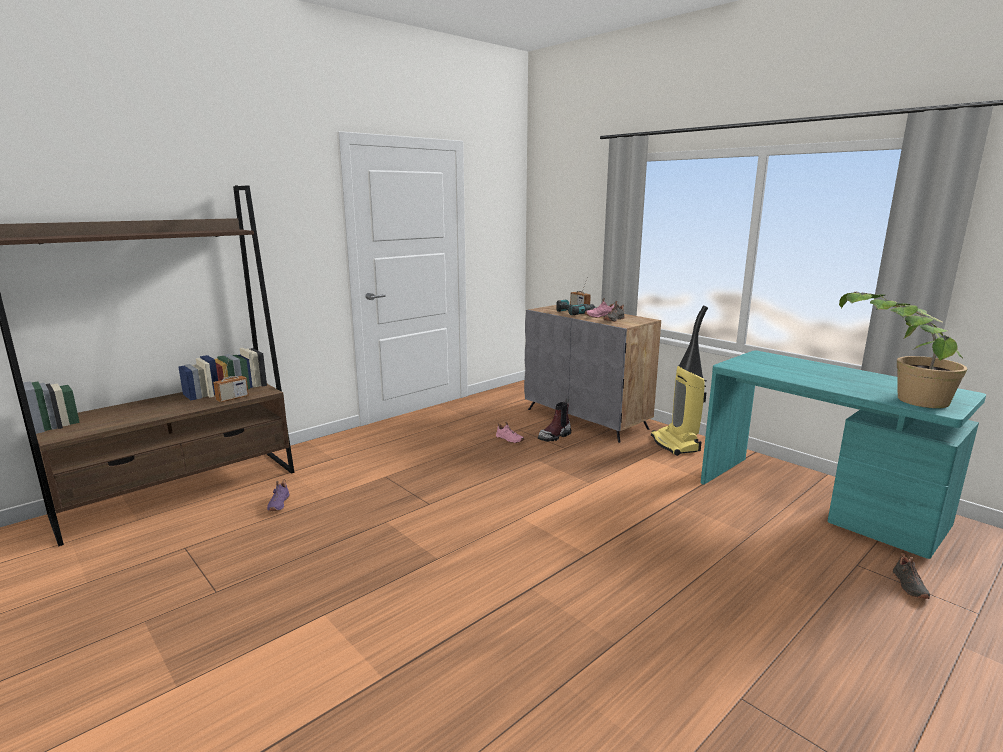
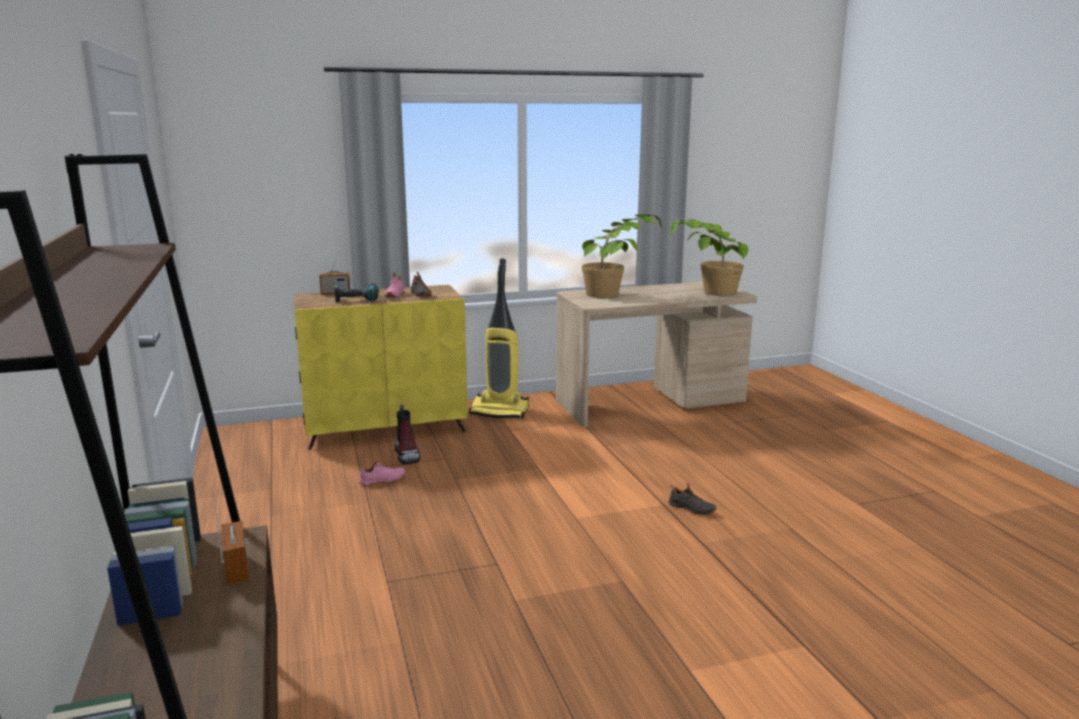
camera: 65 degrees left, 0 degrees up
purple shoe [267,480,290,511] -> none
grey cabinet [524,305,661,443] -> yellow cabinet [293,285,468,450]
turquoise desk [701,350,986,559] -> beige desk [556,282,757,427]
black shoe [893,553,930,599] -> black shoe moved to [669,483,717,515]
none -> potted plant [582,214,662,298]

